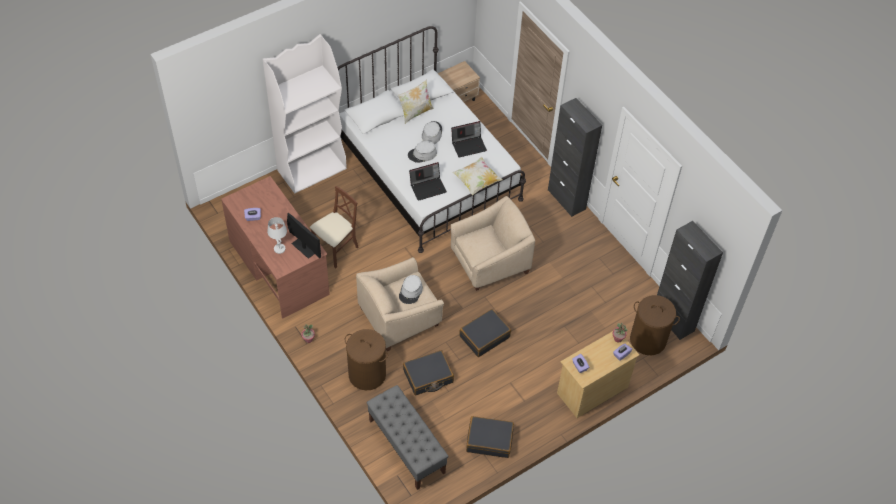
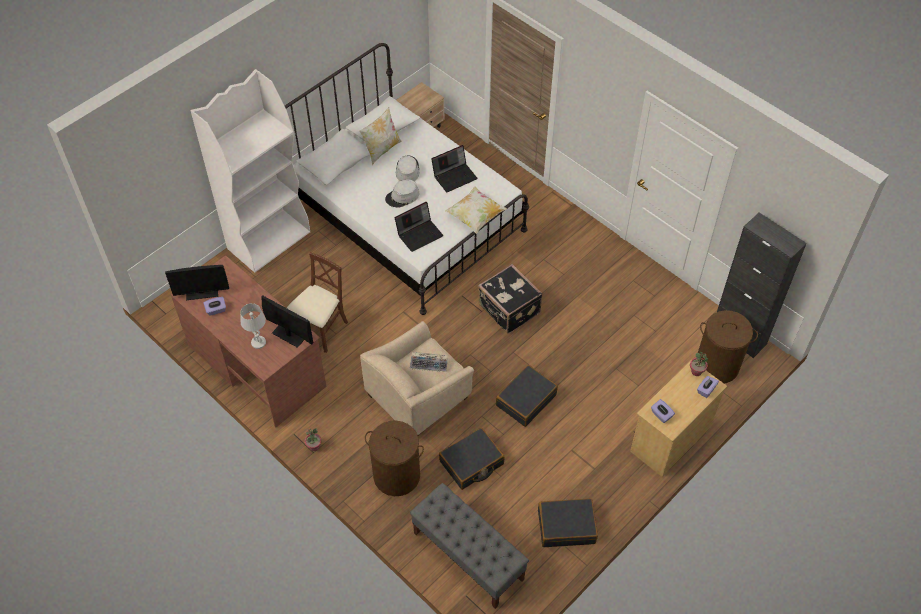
camera: 10 degrees left, 0 degrees up
grey hat [399,275,423,304] -> keyboard [410,352,448,372]
beige armchair [451,196,535,291] -> black suitcase [478,264,542,334]
black cabinet [548,98,602,217] -> none
none -> monitor [165,265,229,300]

